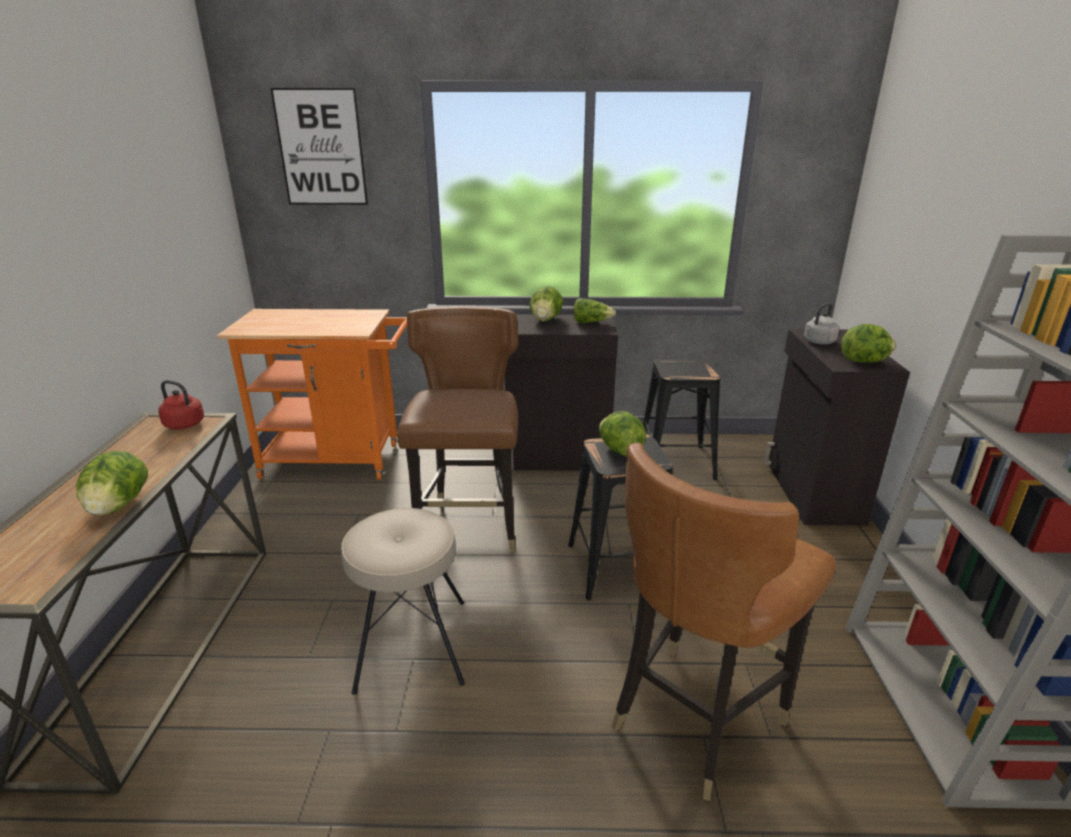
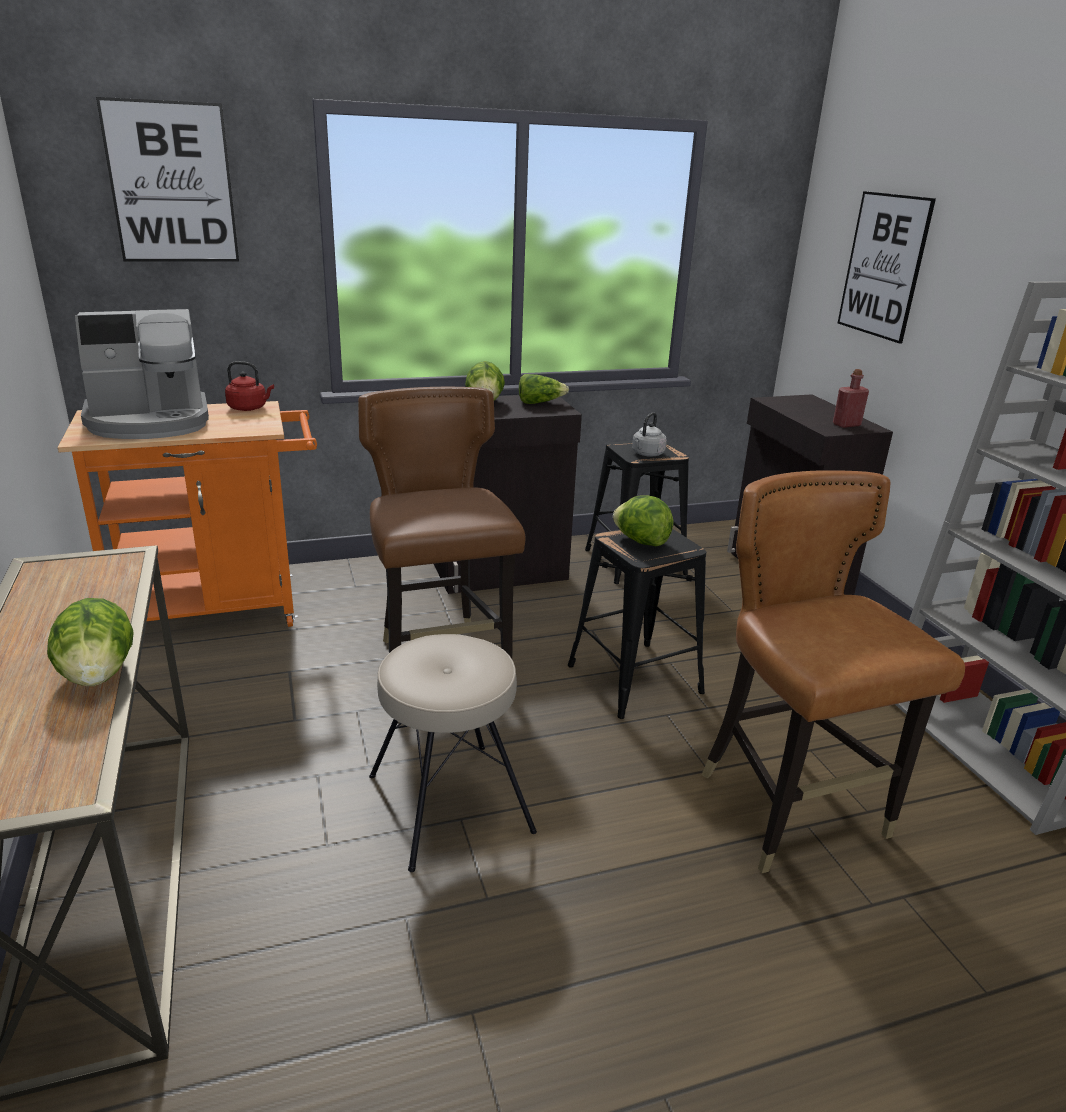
camera: 20 degrees left, 0 degrees up
red kettle [158,380,204,429] -> red kettle moved to [225,361,274,411]
brown chair [611,443,836,801] -> brown chair turned 135 degrees clockwise [701,470,965,873]
grey kettle [804,303,839,344] -> grey kettle moved to [632,412,667,457]
lettuce [841,324,895,363] -> red bottle [833,369,869,428]
none -> coffee machine [75,309,209,439]
none -> picture [838,191,936,344]

